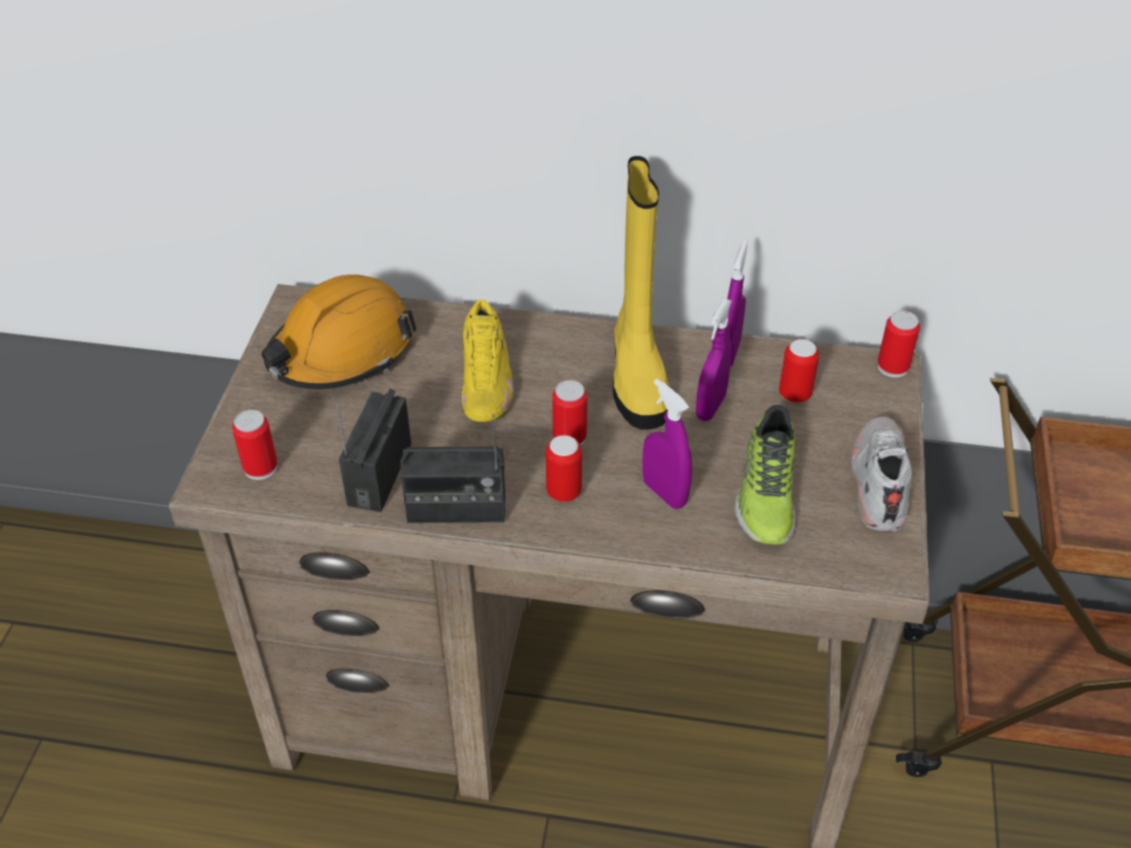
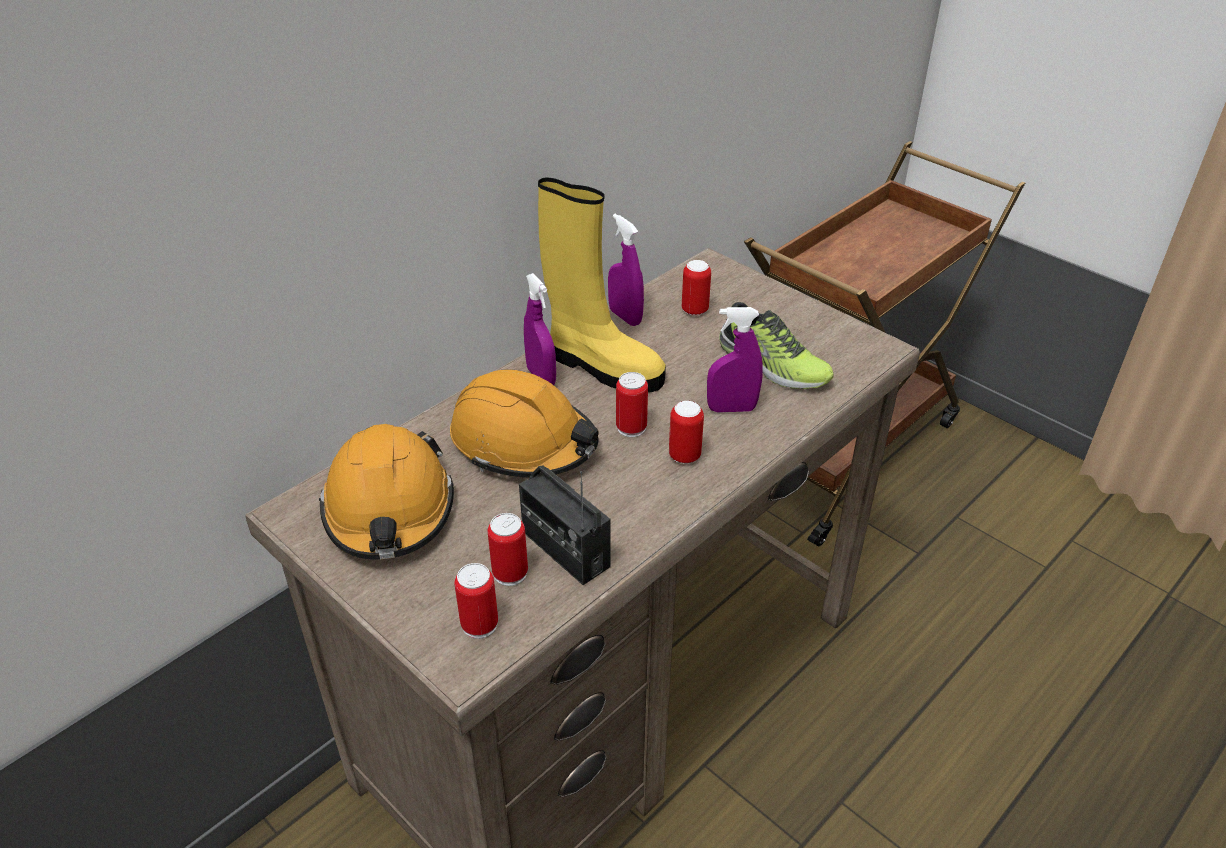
camera: 55 degrees left, 5 degrees down
radio [400,414,505,523] -> none
yellow shoe [462,299,514,422] -> orange hard hat [450,369,599,478]
purple spray bottle [696,299,732,421] -> purple spray bottle moved to [524,273,556,385]
white shoe [850,416,912,532] -> none
can [878,311,920,378] -> can moved to [488,513,528,586]

